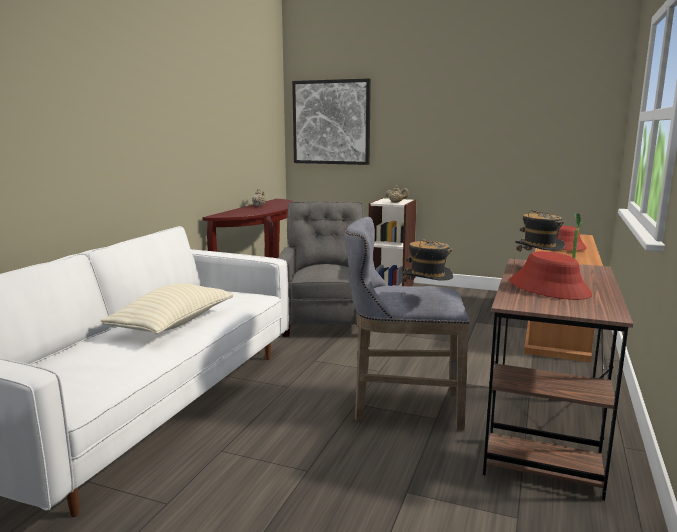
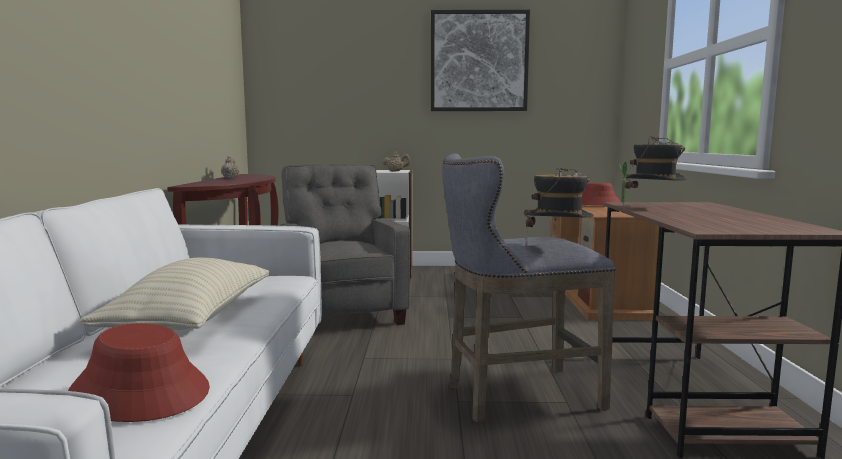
camera: 20 degrees left, 5 degrees down
picture [292,78,371,165] -> picture moved to [431,10,530,111]
red hat [510,251,592,300] -> red hat moved to [68,323,210,422]

